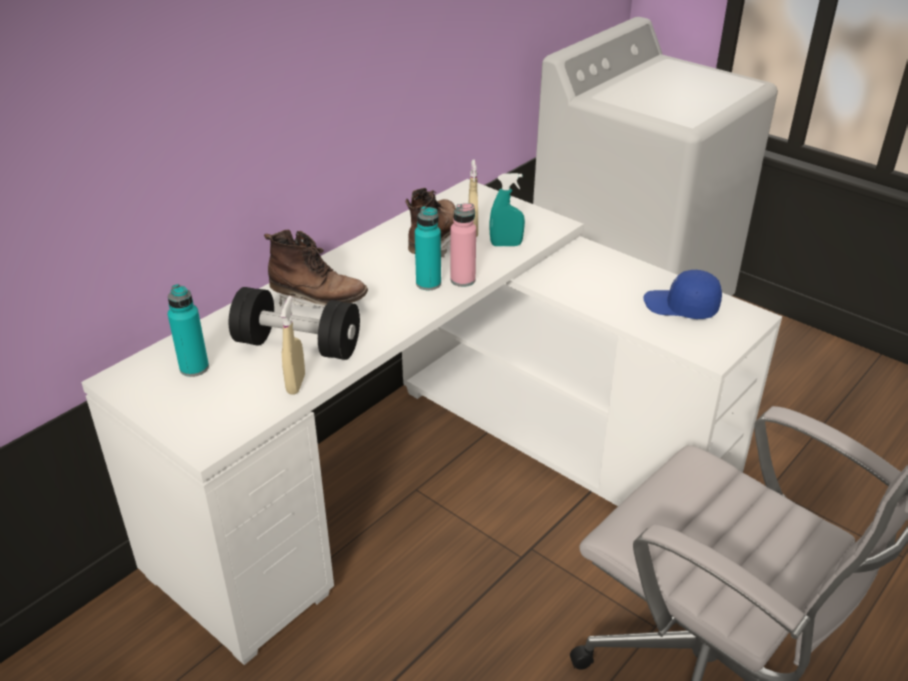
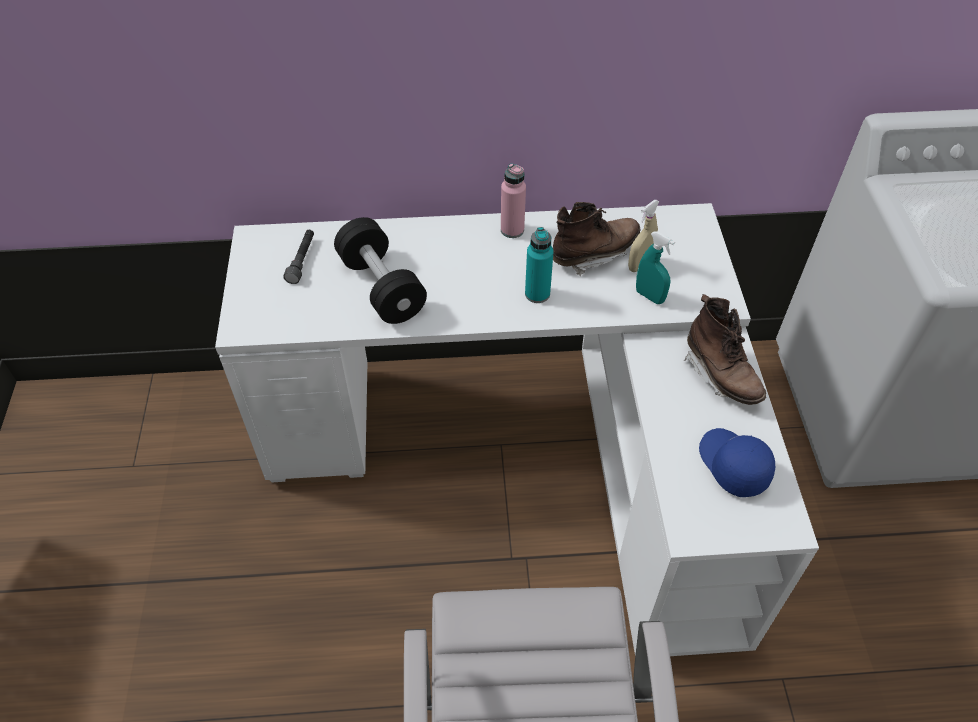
camera: 45 degrees right, 15 degrees up
turquoise bottle [168,284,209,377] -> grey flashlight [283,230,314,284]
brown boot [264,229,368,307] -> brown boot moved to [684,294,766,405]
beige spray bottle [280,296,305,395] -> none
pink bottle [450,203,476,287] -> pink bottle moved to [501,163,526,238]

